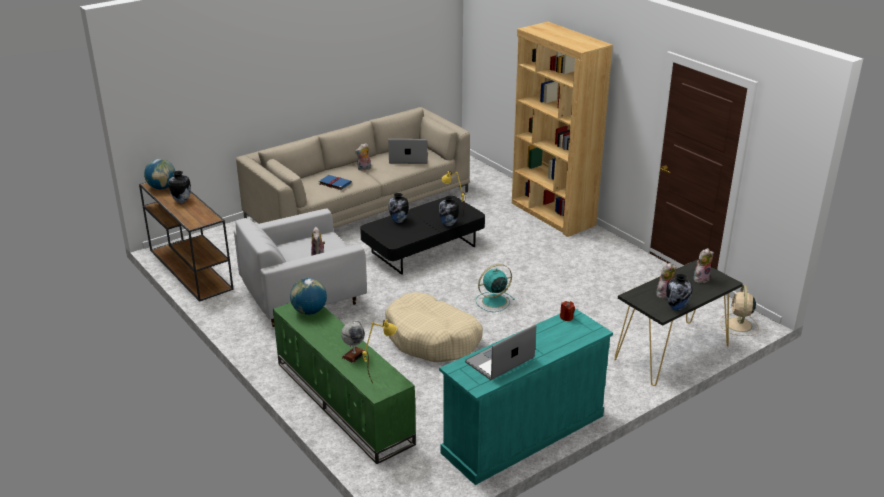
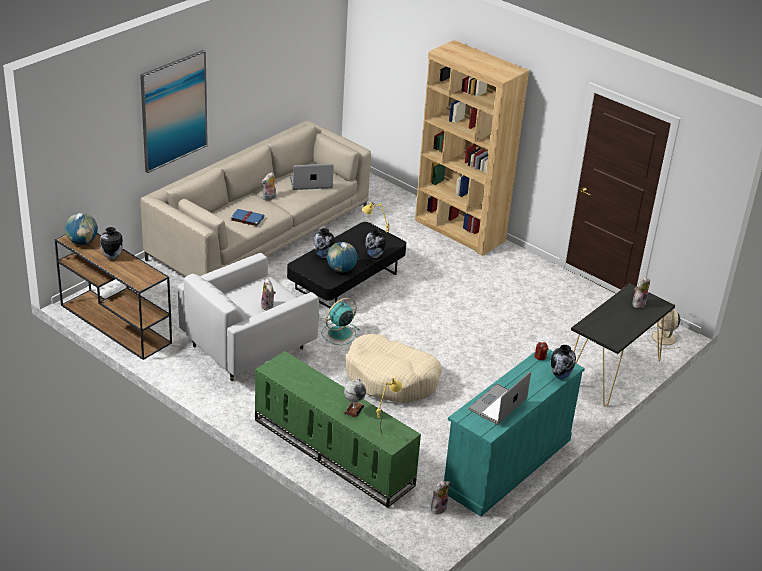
camera: 15 degrees left, 5 degrees up
globe [290,278,327,315] -> globe moved to [327,242,358,272]
turquoise fan [476,264,515,312] -> turquoise fan moved to [321,298,359,345]
plush toy [656,263,677,298] -> plush toy moved to [431,481,450,514]
vase [666,274,692,311] -> vase moved to [551,345,576,379]
none -> picture [140,50,208,173]

